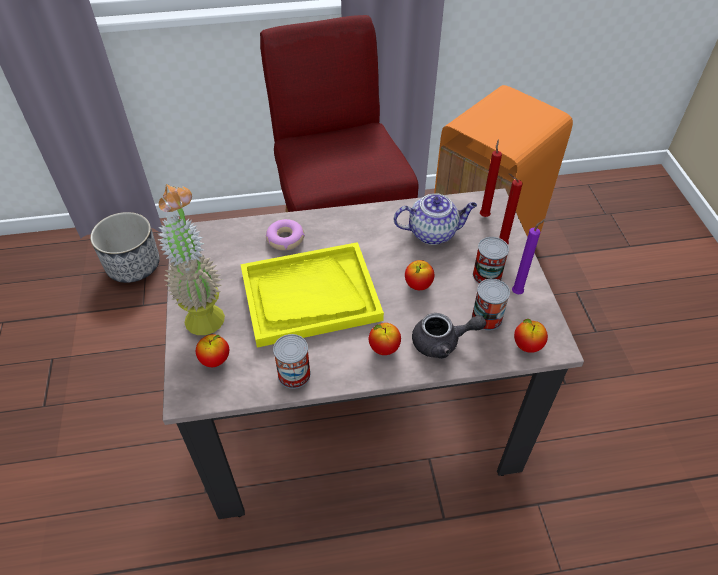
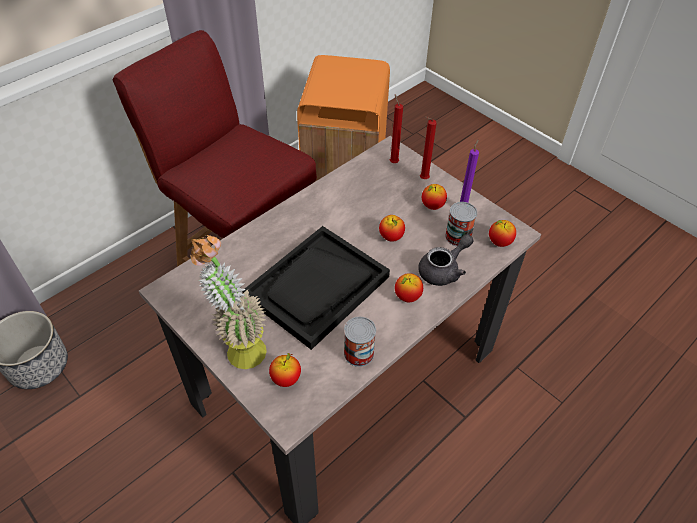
camera: 35 degrees left, 0 degrees up
yellow tray [241,242,384,348] -> black tray [242,226,390,350]
donut [266,219,305,250] -> none
teapot [394,193,477,245] -> none
can [473,237,509,284] -> apple [422,184,447,210]

